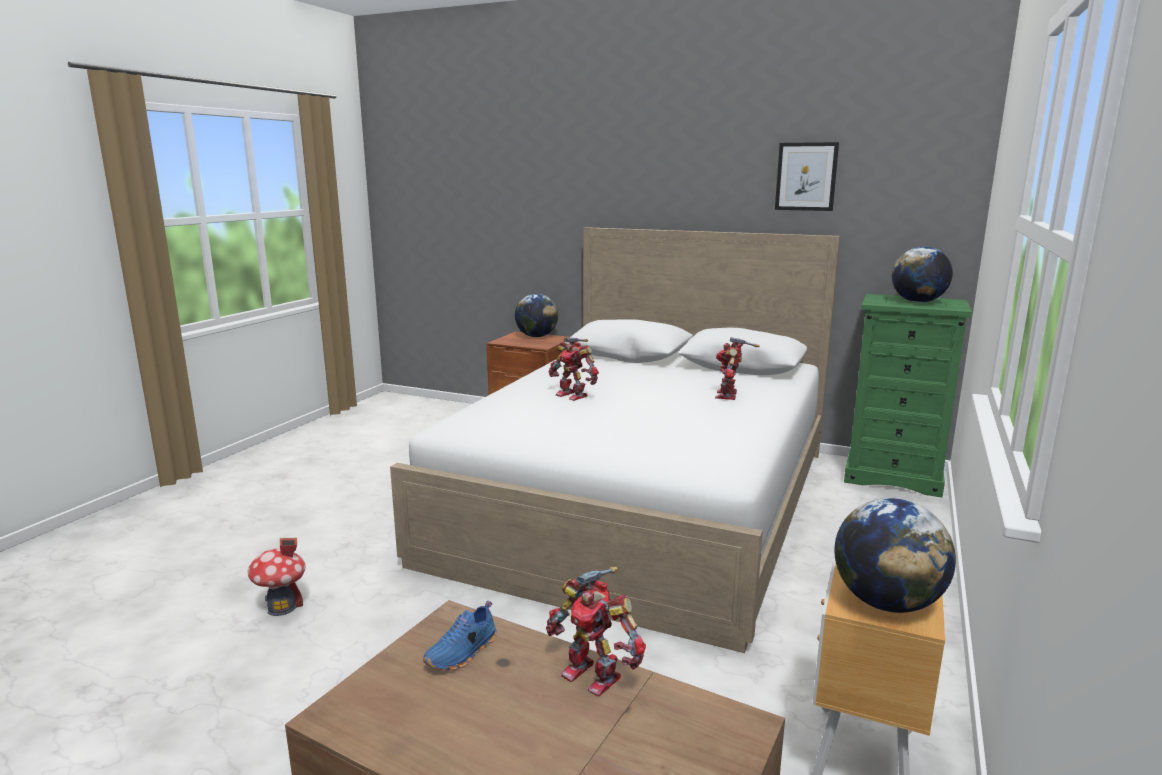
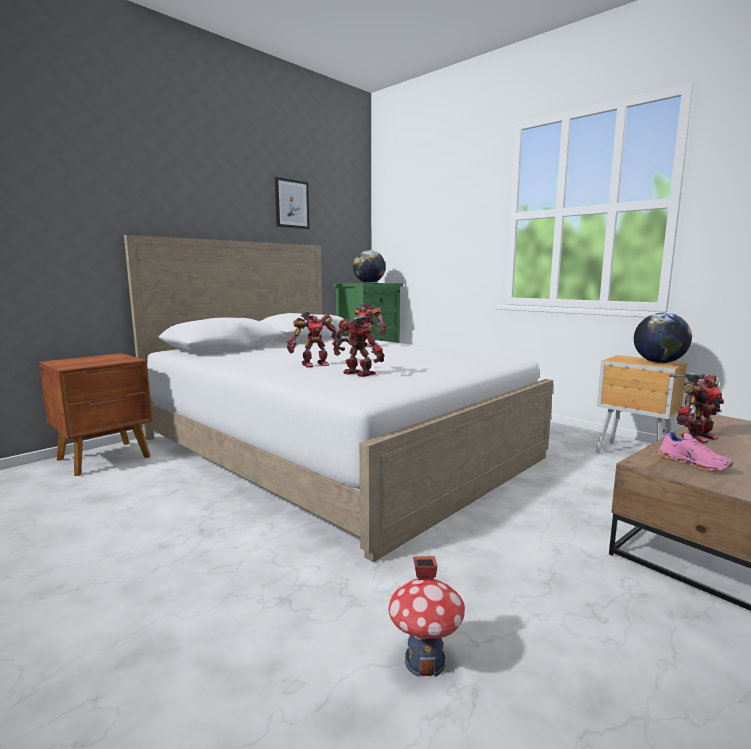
camera: 70 degrees left, 5 degrees down
blue shoe [423,601,497,670] -> pink shoe [658,429,733,471]
globe [515,294,558,337] -> none
none -> toy robot [332,315,385,377]

